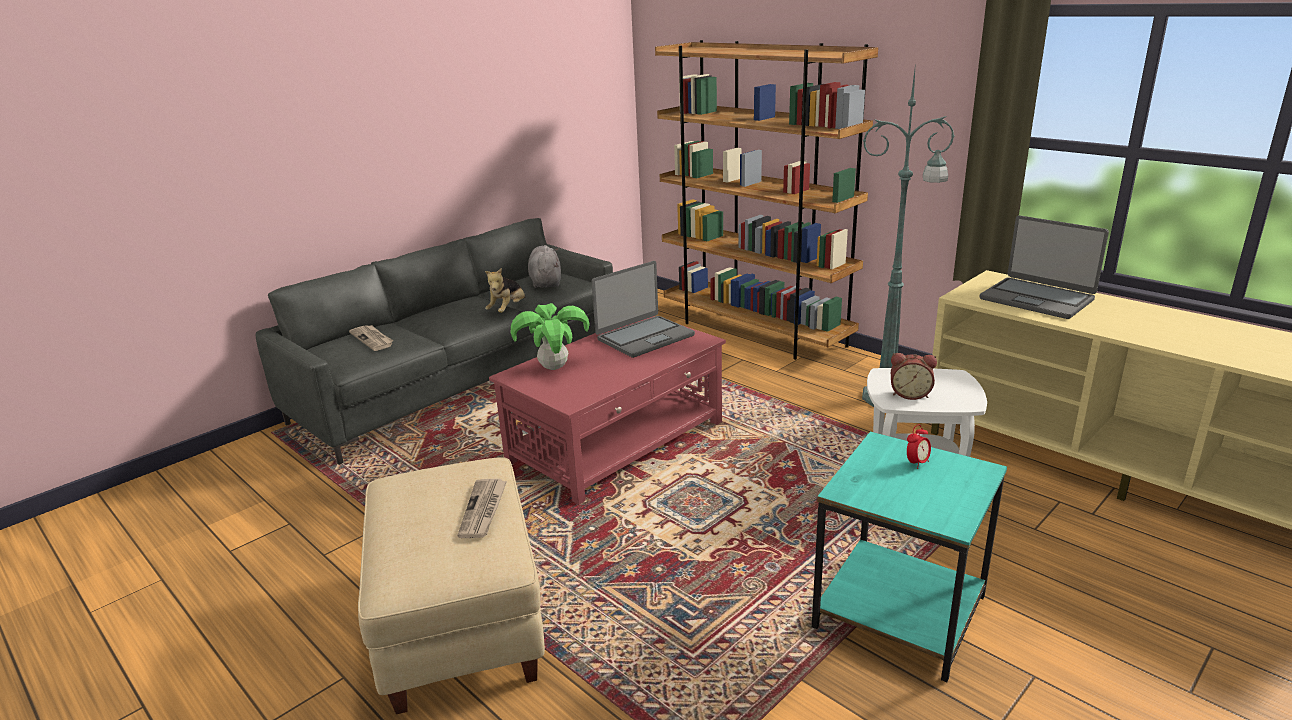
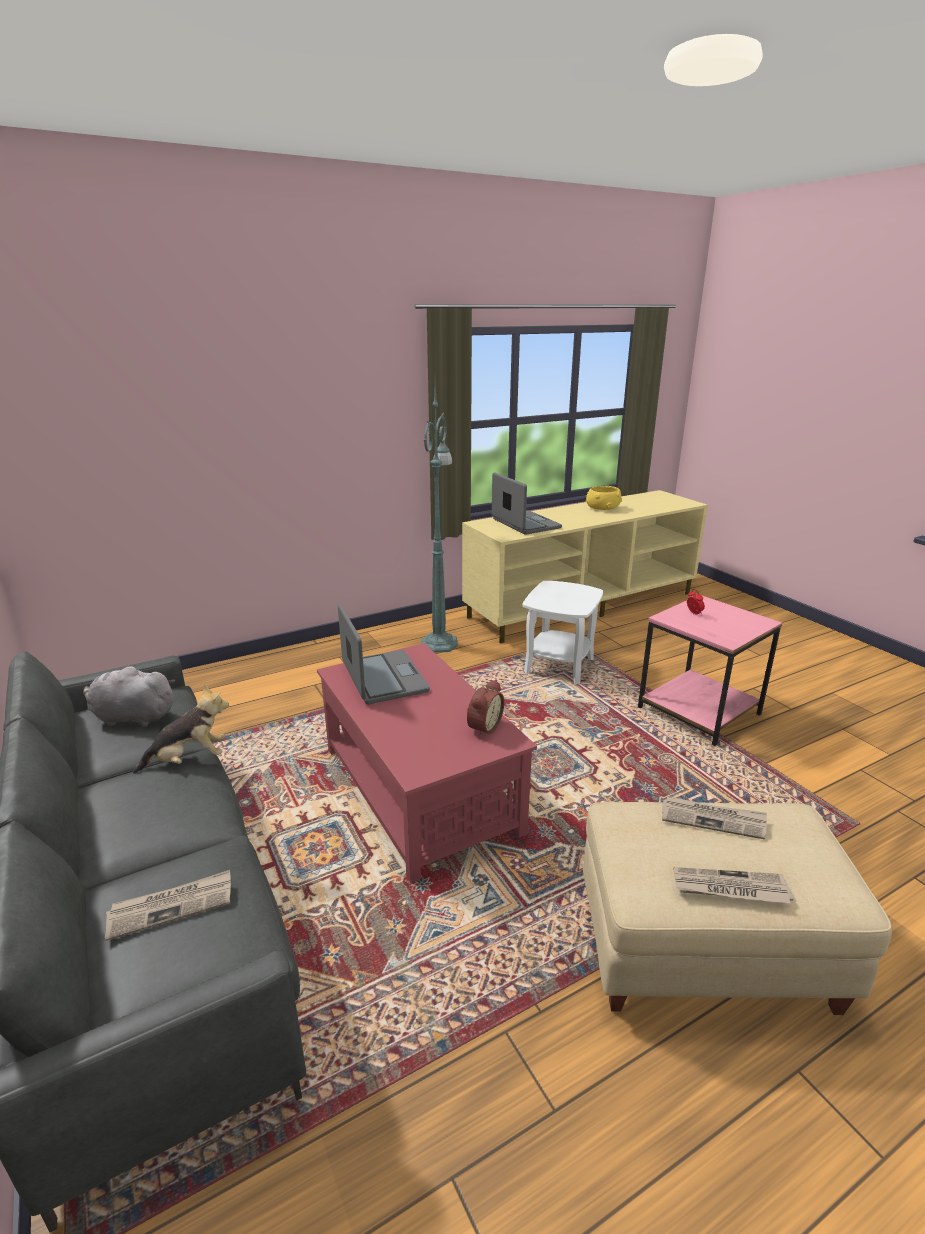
camera: 75 degrees left, 0 degrees up
plush toy [485,268,525,313] -> plush toy turned 60 degrees counterclockwise [133,684,229,774]
potted plant [511,303,589,370] -> none
brown bookcase [655,40,878,360] -> none
turquoise side table [812,432,1007,682] -> pink side table [638,596,782,746]
alarm clock [891,353,937,400] -> alarm clock moved to [467,679,504,737]
laptop [980,215,1109,319] -> laptop turned 90 degrees counterclockwise [492,472,562,535]
none -> yellow bowl [586,486,622,510]
none -> newspaper [674,867,793,904]

